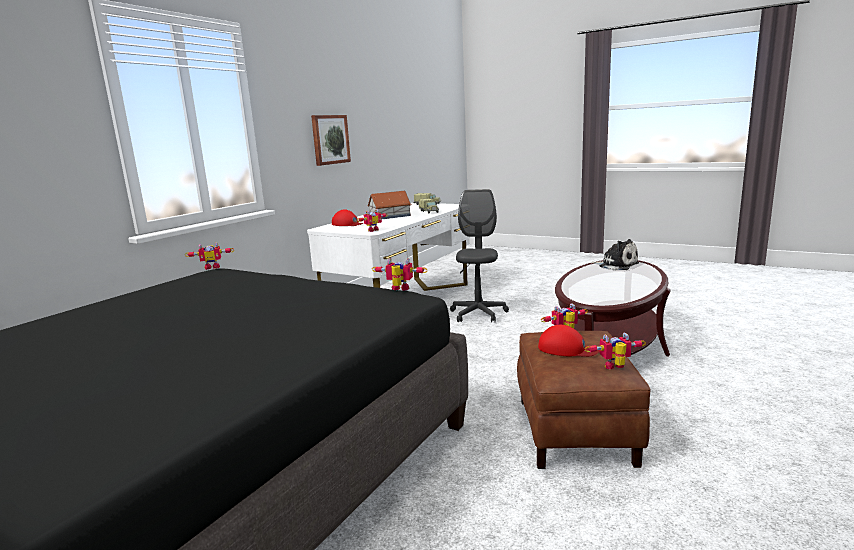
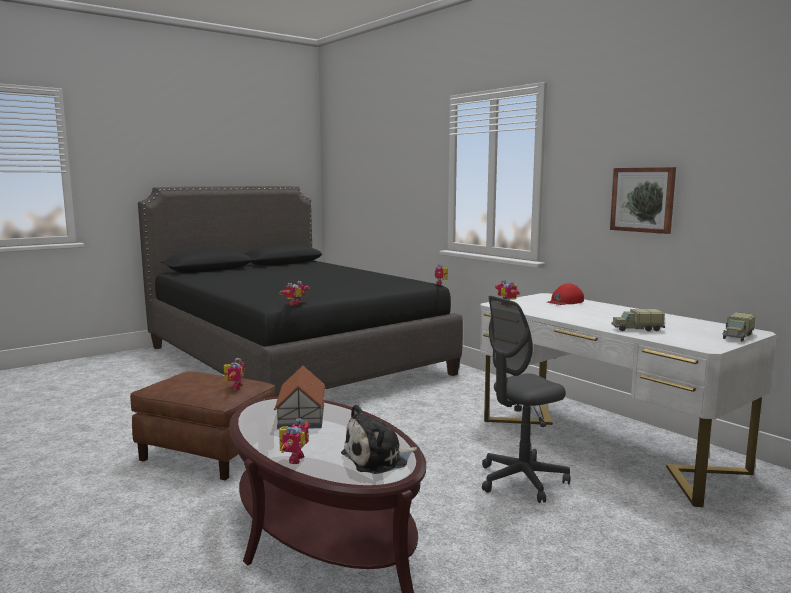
camera: 110 degrees right, 5 degrees down
toy house [367,191,411,219] -> toy house moved to [274,365,326,429]
grey office chair [450,189,509,322] -> grey office chair turned 120 degrees clockwise [482,296,571,503]
red cap [538,325,600,357] -> none
toy robot [584,333,646,369] -> toy robot moved to [279,418,309,464]

